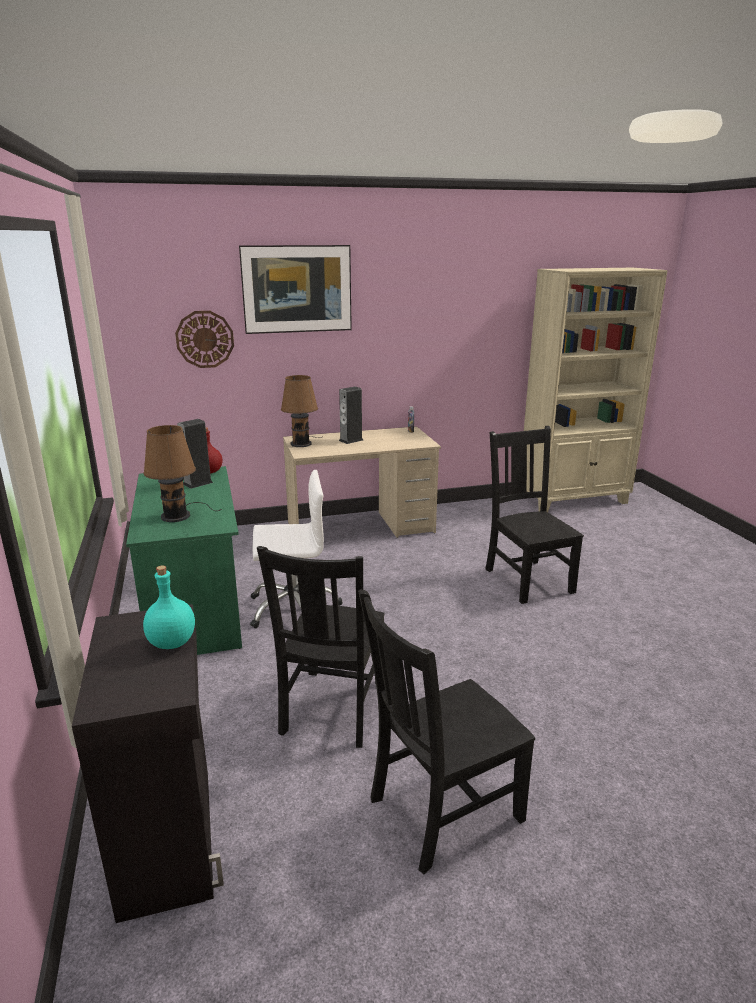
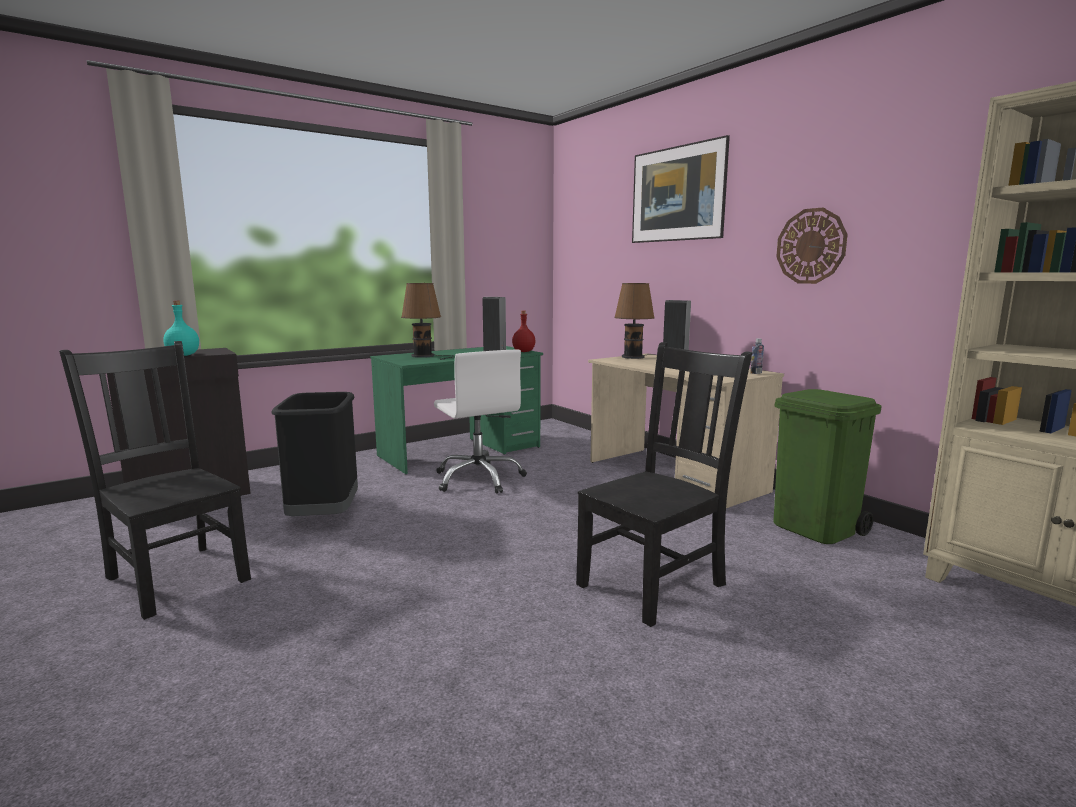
camera: 70 degrees right, 10 degrees down
wall clock [175,311,234,368] -> wall clock moved to [776,208,848,284]
black chair [257,546,385,748] -> black trash can [271,392,358,516]
none -> green trash can [773,389,882,544]

